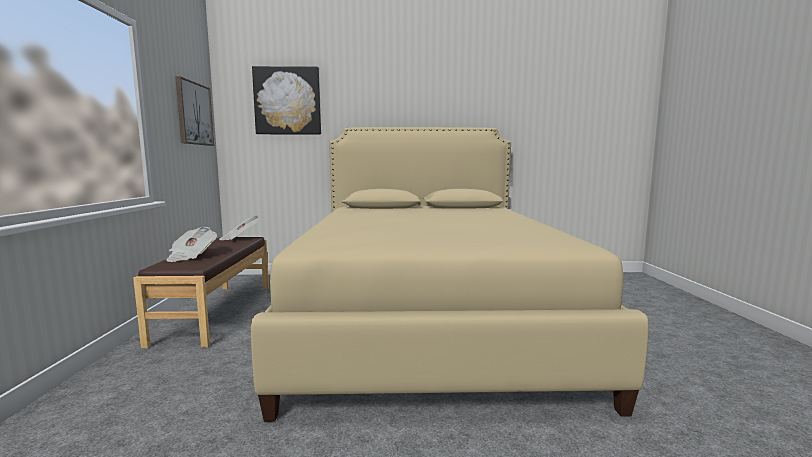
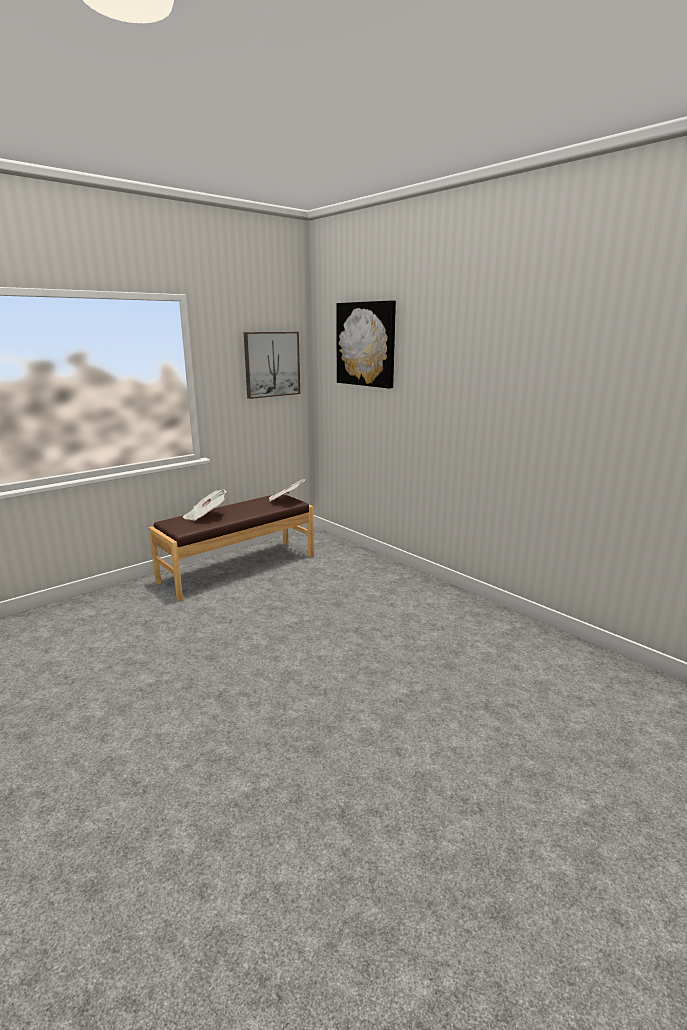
camera: 50 degrees right, 10 degrees up
beige bed [251,127,649,422] -> none

